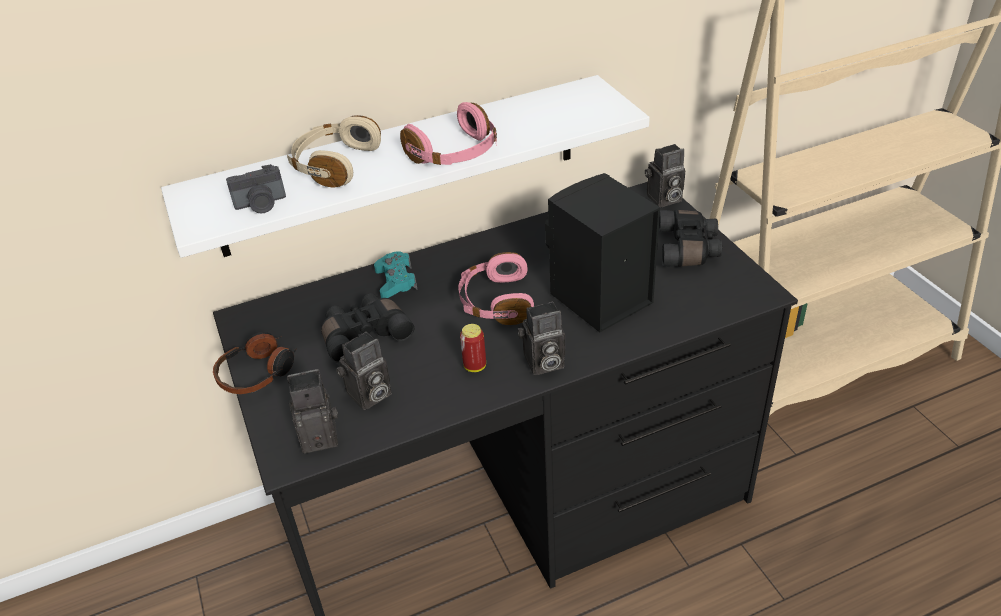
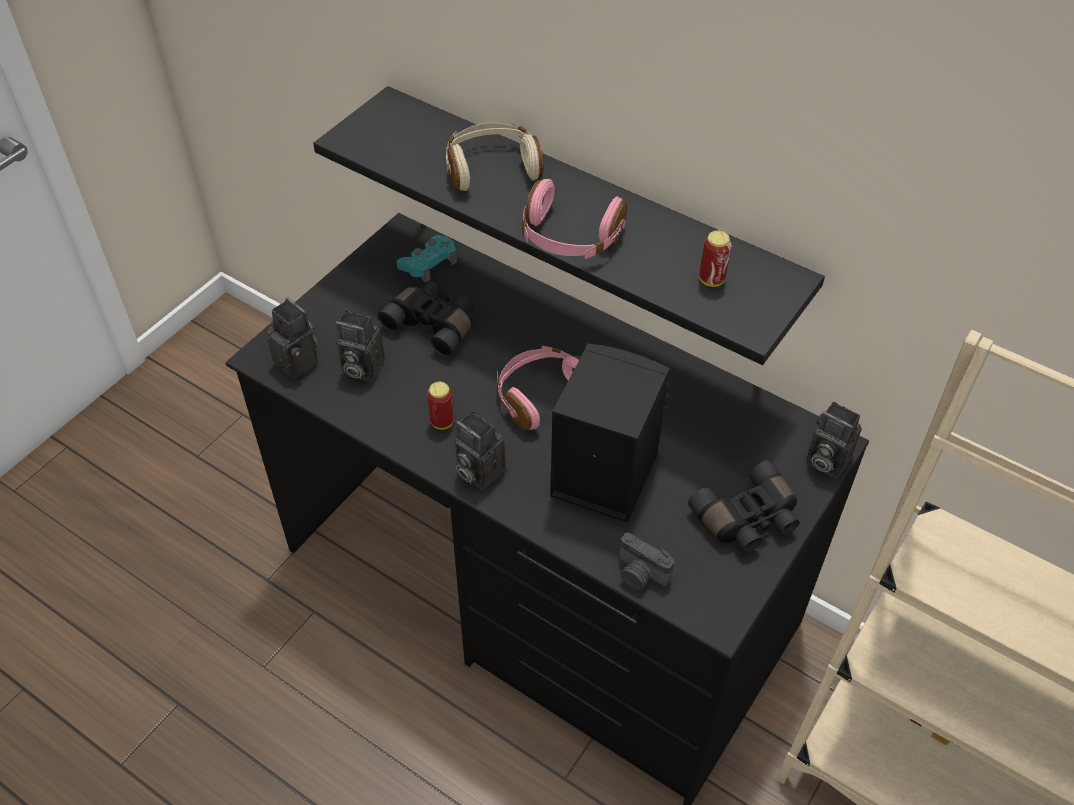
camera: 55 degrees right, 10 degrees up
white shelf [161,75,650,258] -> black shelf [313,86,825,365]
headphones [213,332,297,394] -> none
camera [226,164,286,213] -> camera moved to [619,533,674,590]
turquoise game controller [374,251,417,298] -> turquoise game controller moved to [396,235,457,283]
none -> can [699,230,732,287]

